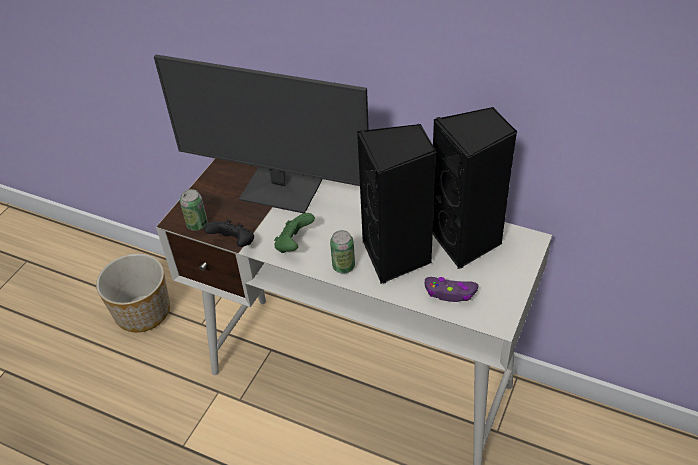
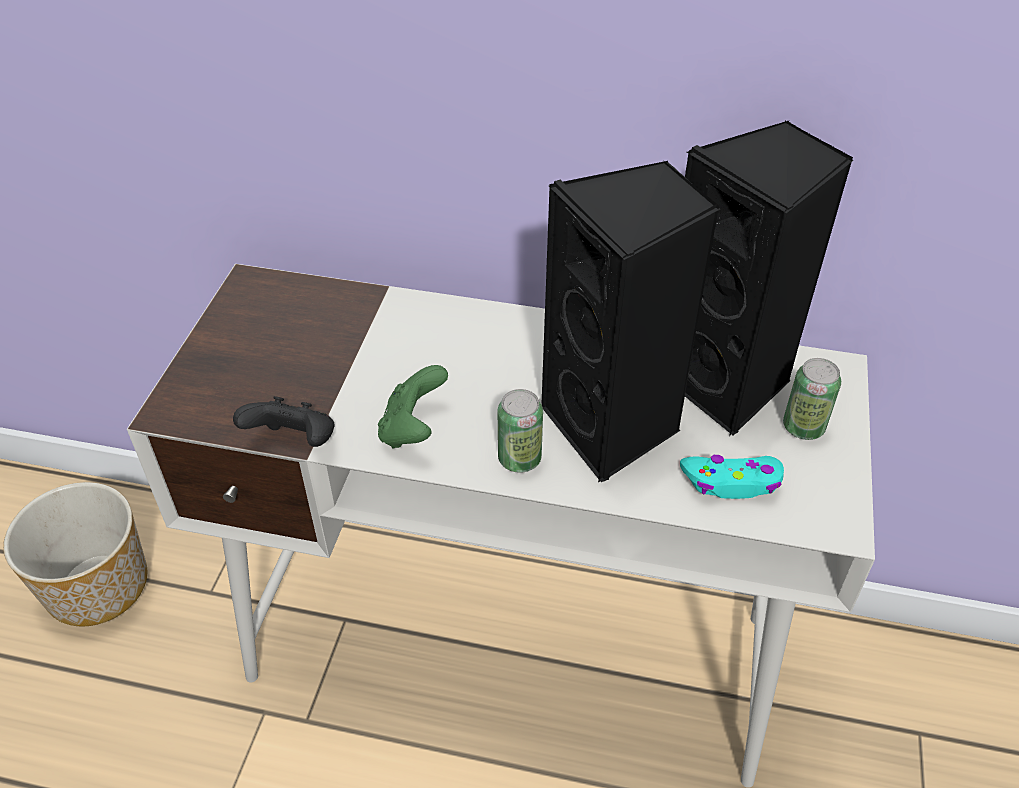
camera: 15 degrees left, 0 degrees up
monitor [154,55,369,214] -> none
can [180,189,208,231] -> can moved to [783,358,841,440]
purple game controller [425,277,479,302] -> turquoise game controller [680,455,784,499]

